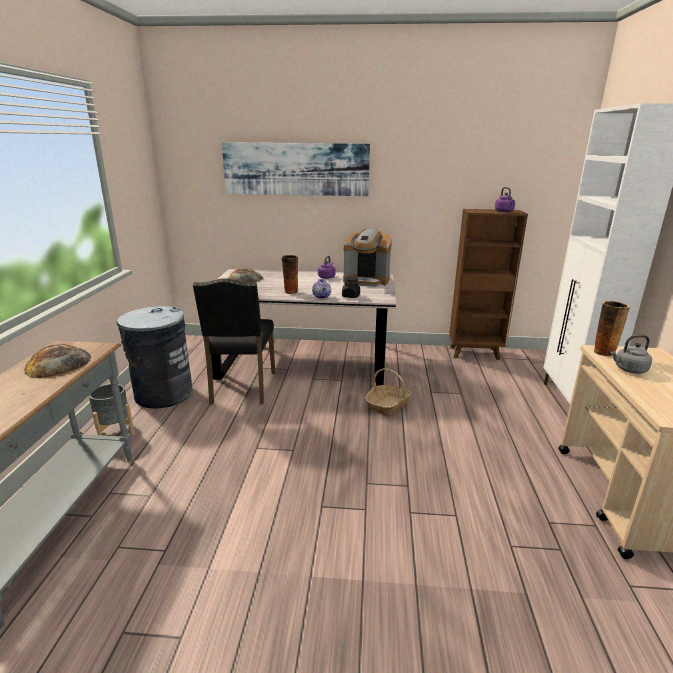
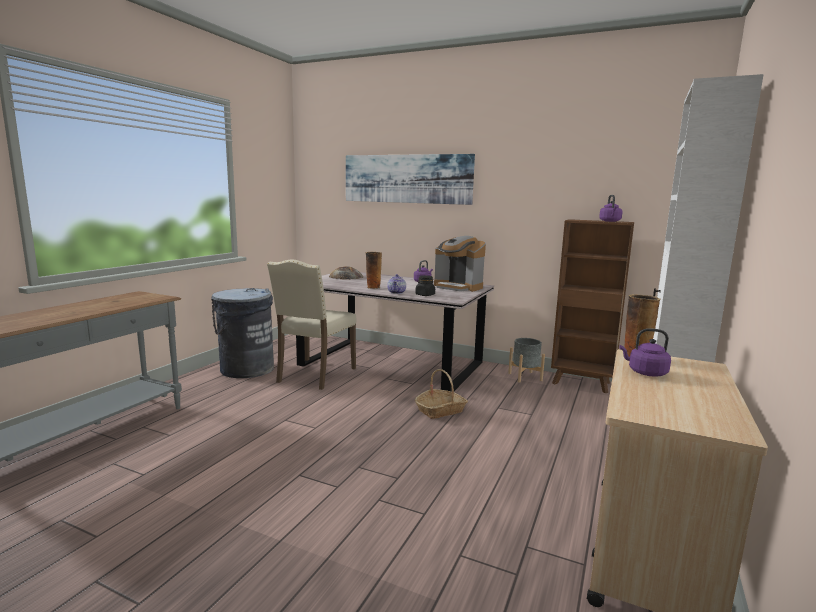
camera: 20 degrees right, 10 degrees down
bread [24,344,92,378] -> none
grey planter [89,384,135,435] -> grey planter moved to [508,338,545,383]
black chair [193,278,275,405] -> beige chair [267,260,357,390]
grey kettle [610,335,652,374] -> purple kettle [619,328,671,376]

